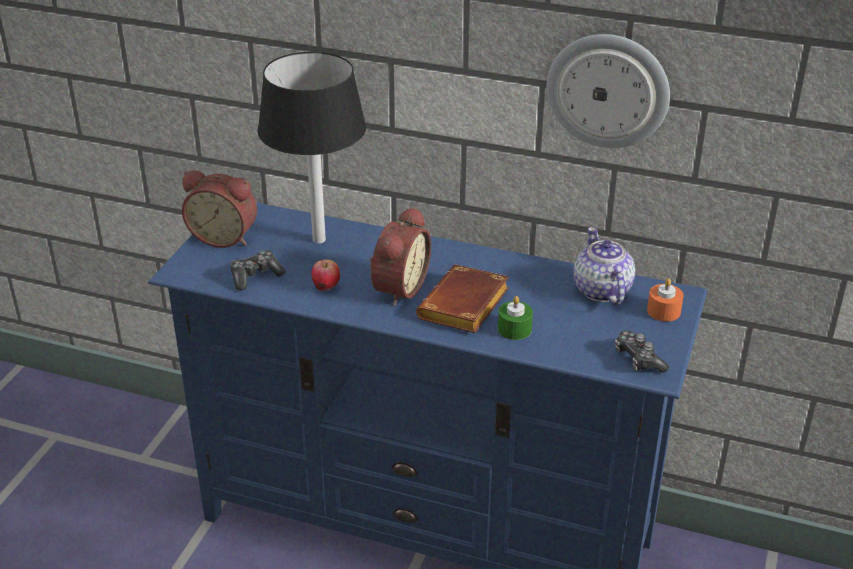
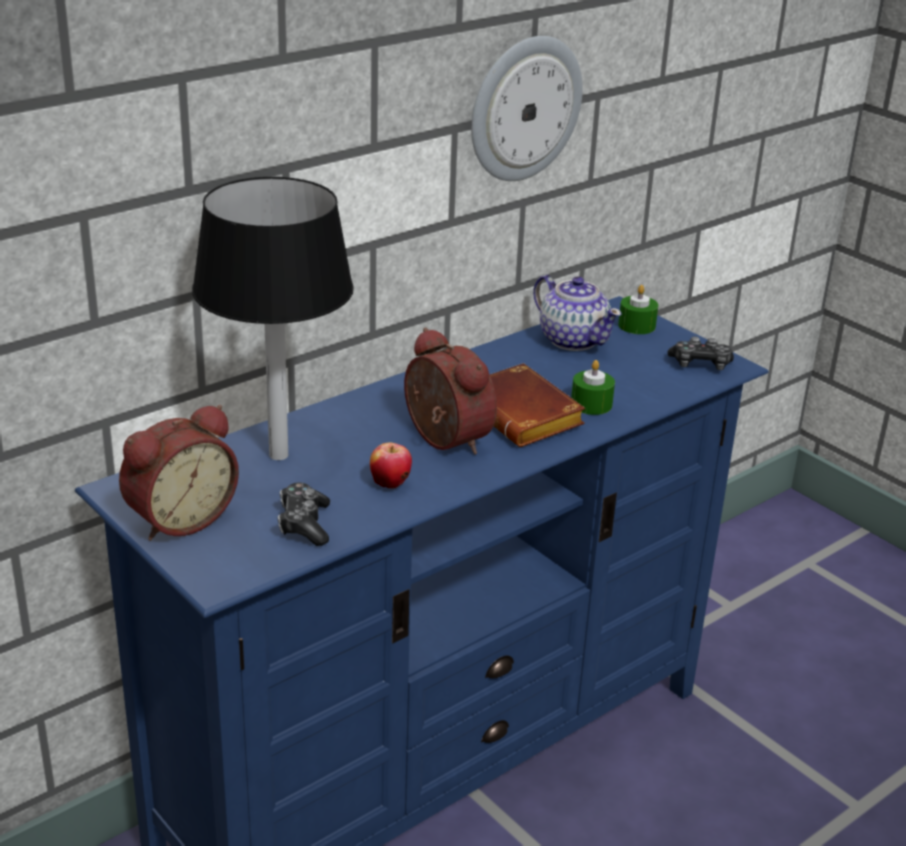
camera: 60 degrees left, 5 degrees down
teapot [573,227,635,305] -> teapot turned 150 degrees counterclockwise [533,275,622,351]
orange candle [647,278,684,322] -> green candle [618,285,658,334]

